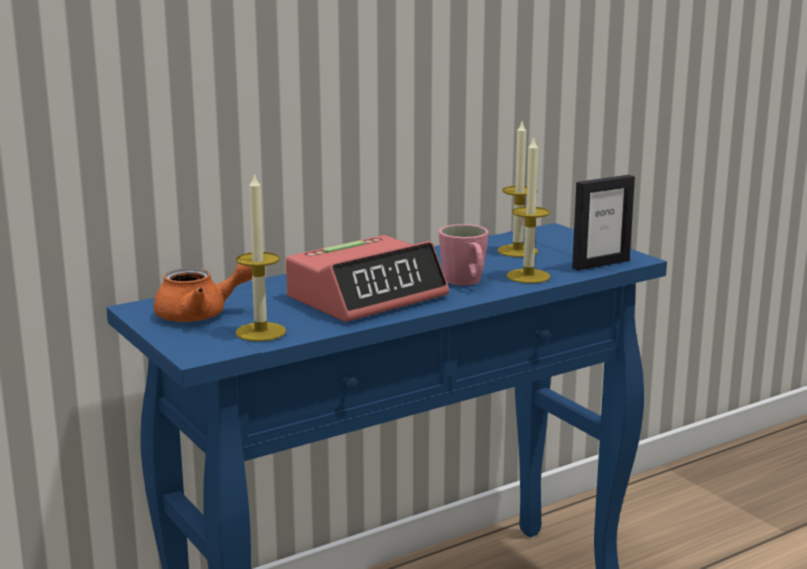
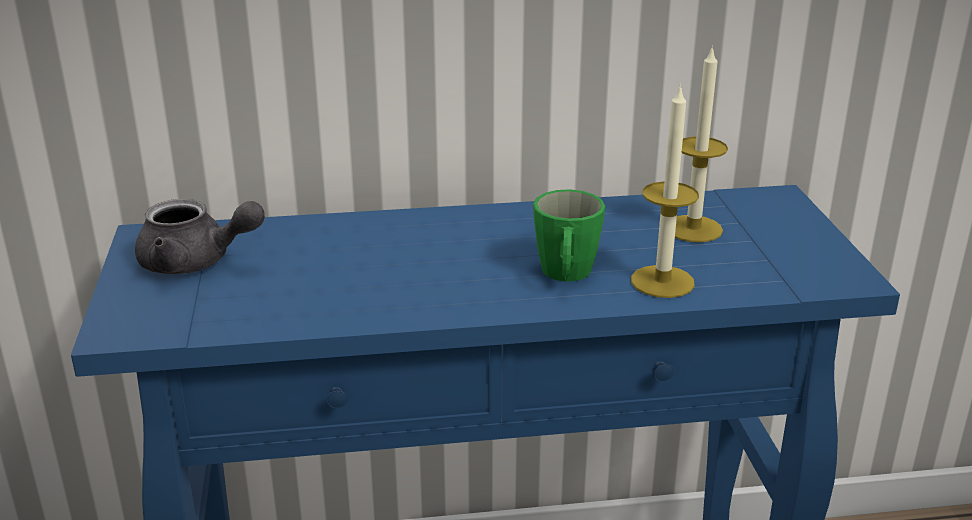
camera: 25 degrees right, 10 degrees up
orange teapot [153,264,252,322] -> grey teapot [135,199,265,274]
candle [236,172,286,341] -> none
alarm clock [286,235,449,322] -> none
pink mug [438,224,489,286] -> green mug [533,189,605,282]
picture frame [572,175,635,271] -> none

